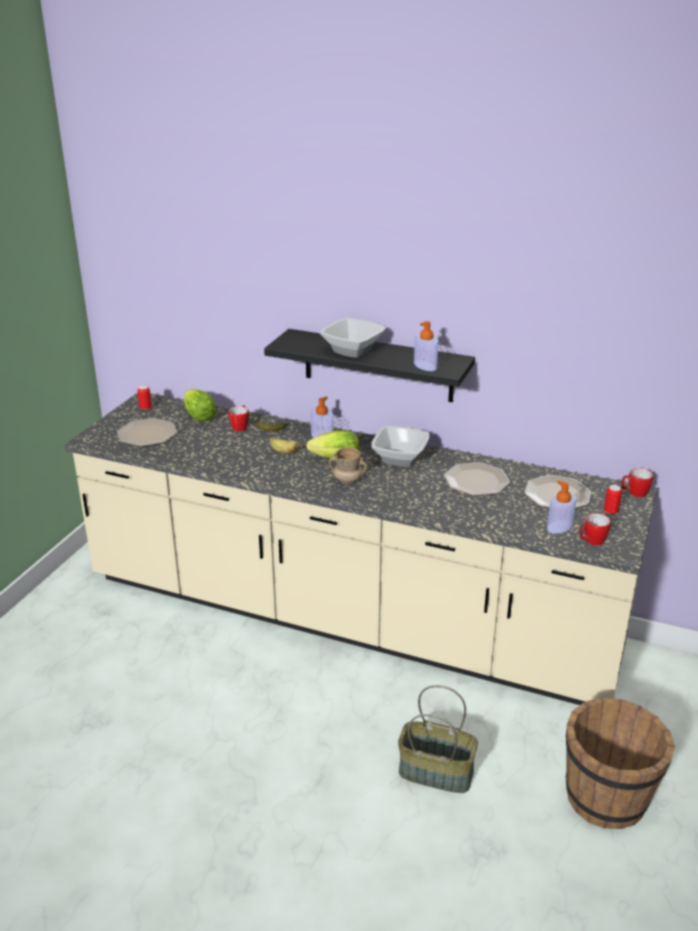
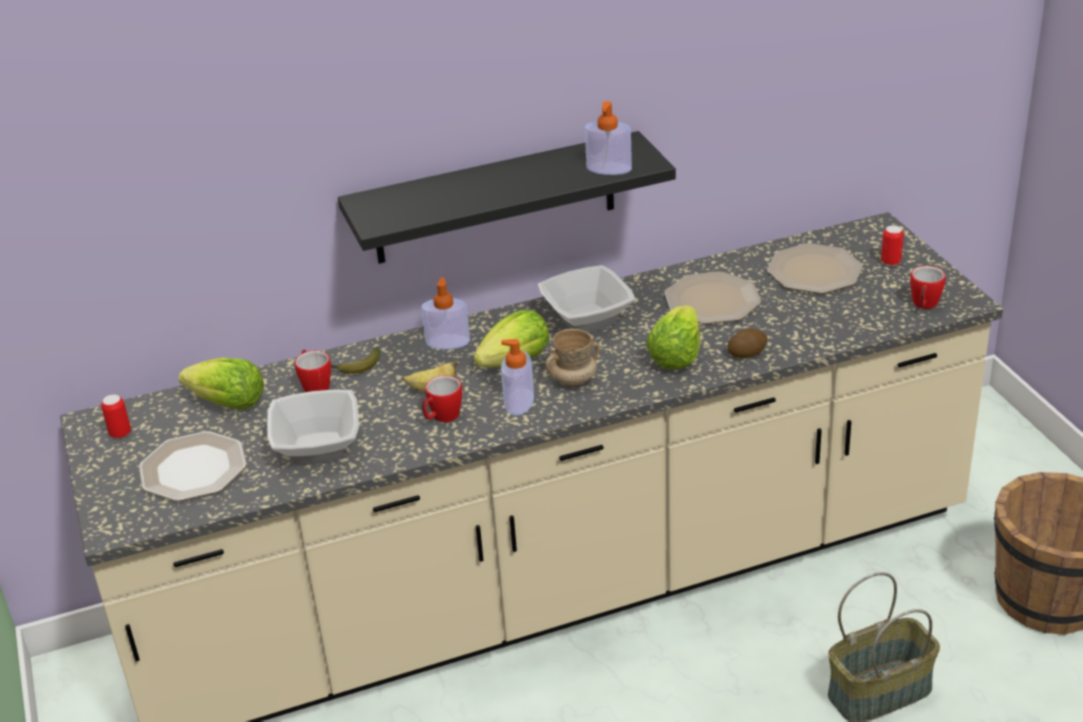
camera: 40 degrees left, 5 degrees up
bowl [319,318,386,358] -> bowl moved to [267,390,359,465]
soap dispenser [547,481,576,534] -> soap dispenser moved to [501,339,534,416]
mug [622,468,653,497] -> mug moved to [422,376,462,422]
none -> lettuce [646,305,700,370]
none -> potato [728,329,767,358]

